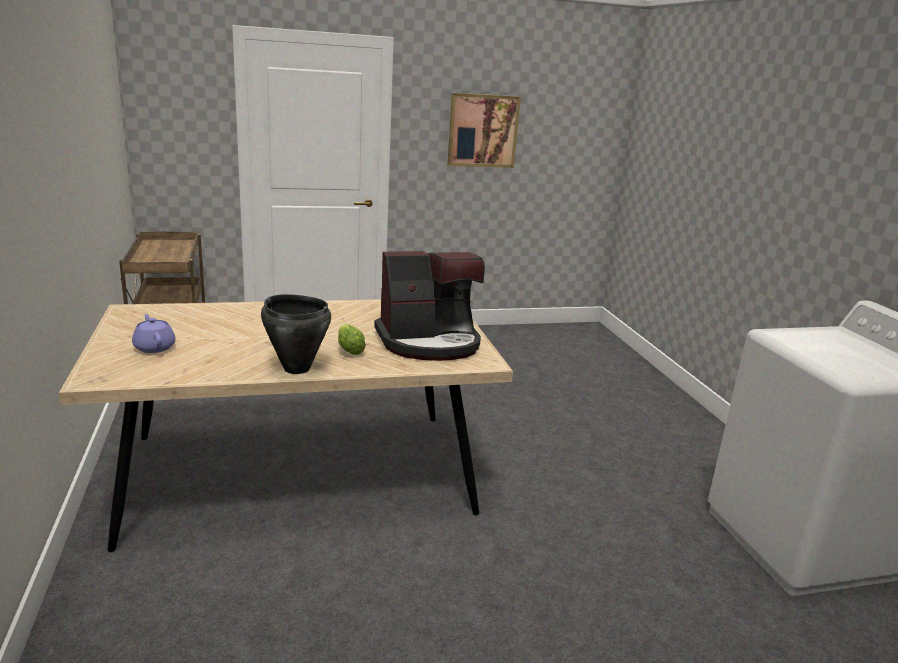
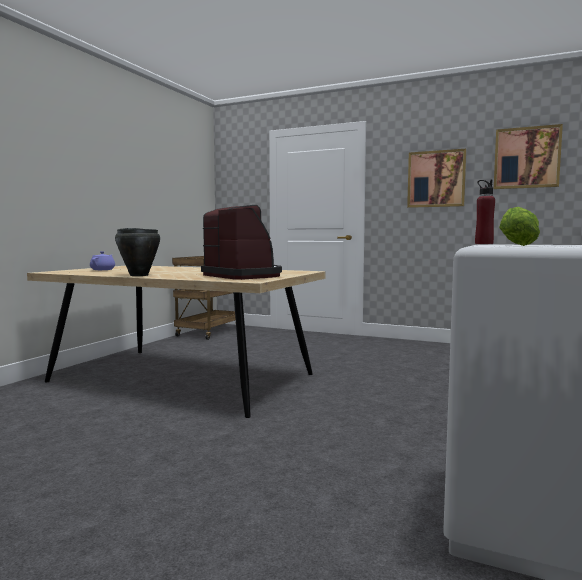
camera: 40 degrees right, 15 degrees down
lettuce [338,323,366,355] -> lettuce moved to [499,207,540,246]
coffee machine [374,251,485,361] -> coffee machine turned 150 degrees counterclockwise [201,205,282,280]
none -> red bottle [475,179,495,244]
none -> picture [494,124,563,189]

